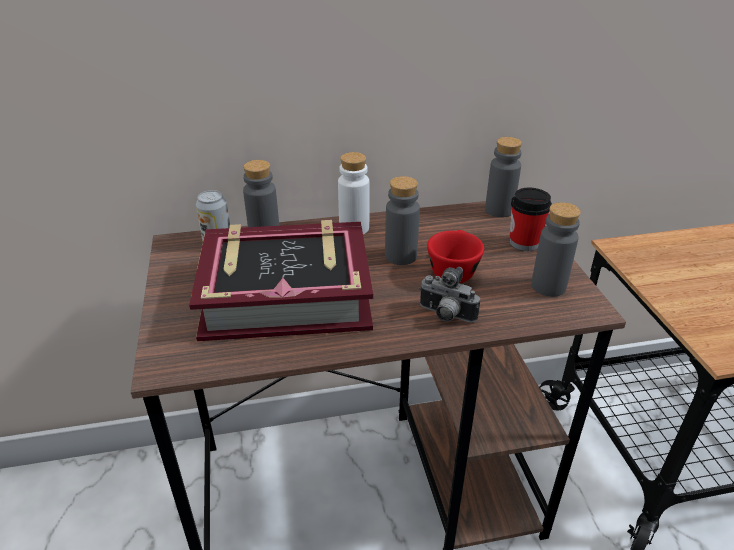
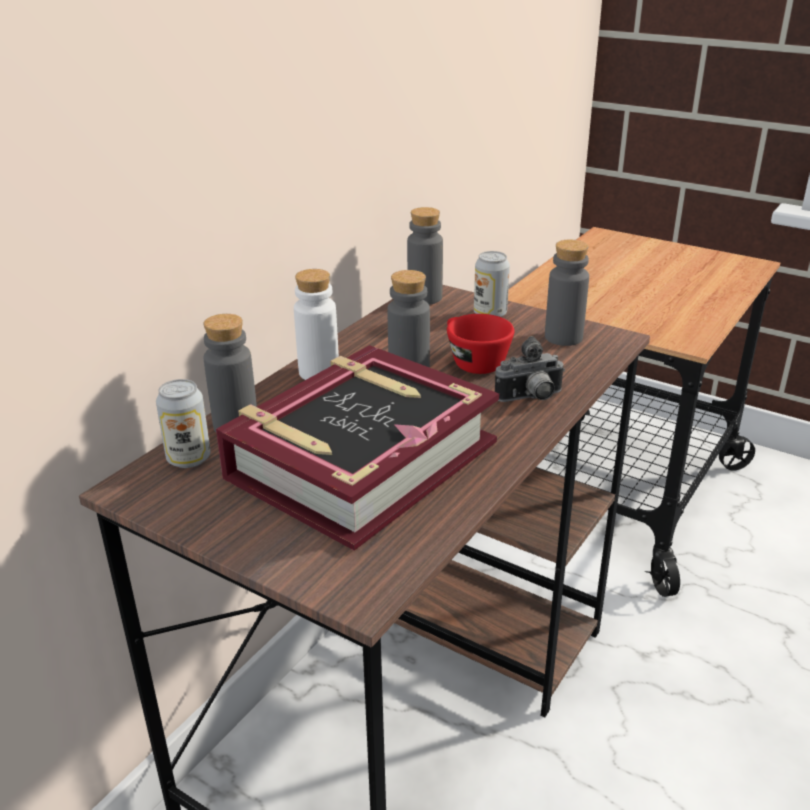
camera: 45 degrees left, 5 degrees down
cup [510,188,552,251] -> can [474,251,510,317]

